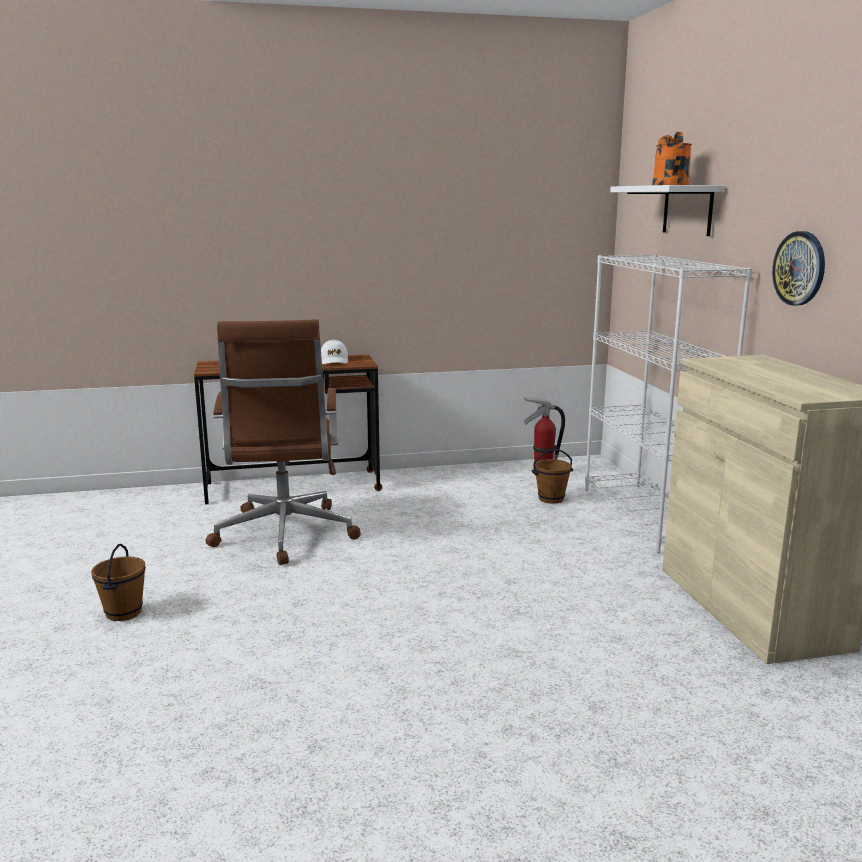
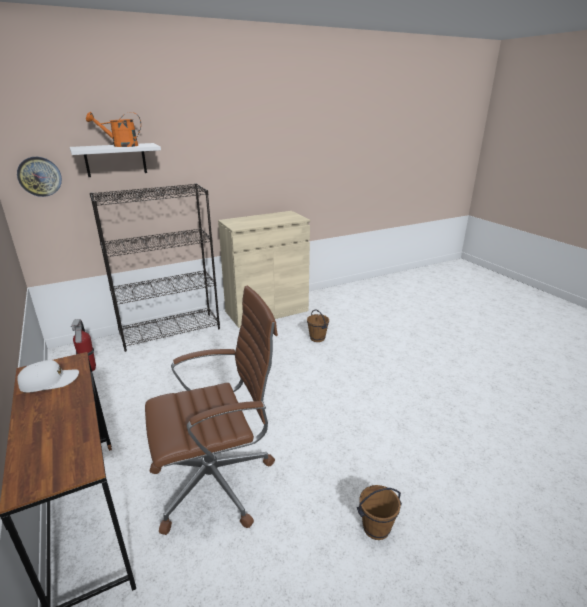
camera: 105 degrees left, 10 degrees up
brown bucket [532,449,573,504] -> brown bucket moved to [307,309,329,342]
white bookcase [585,254,752,554] -> black bookcase [90,183,220,352]
wall clock [772,231,825,306] -> wall clock moved to [17,157,62,197]

